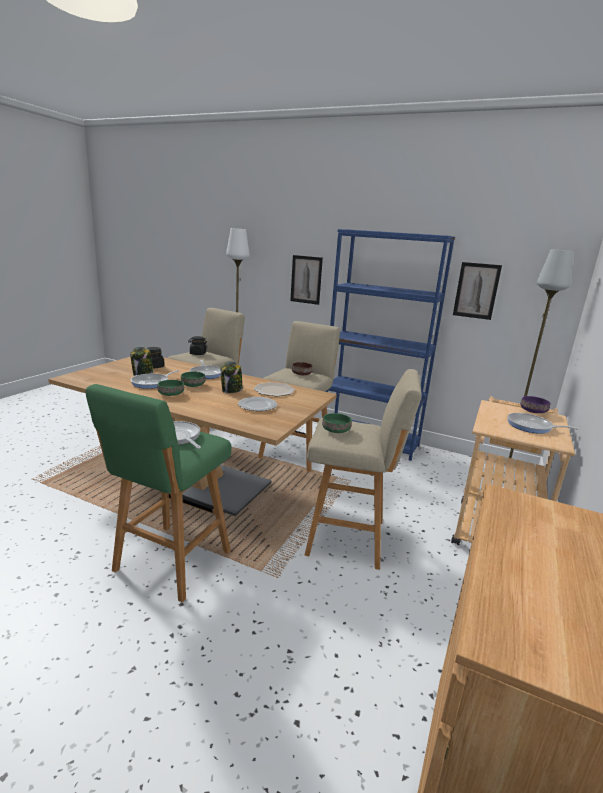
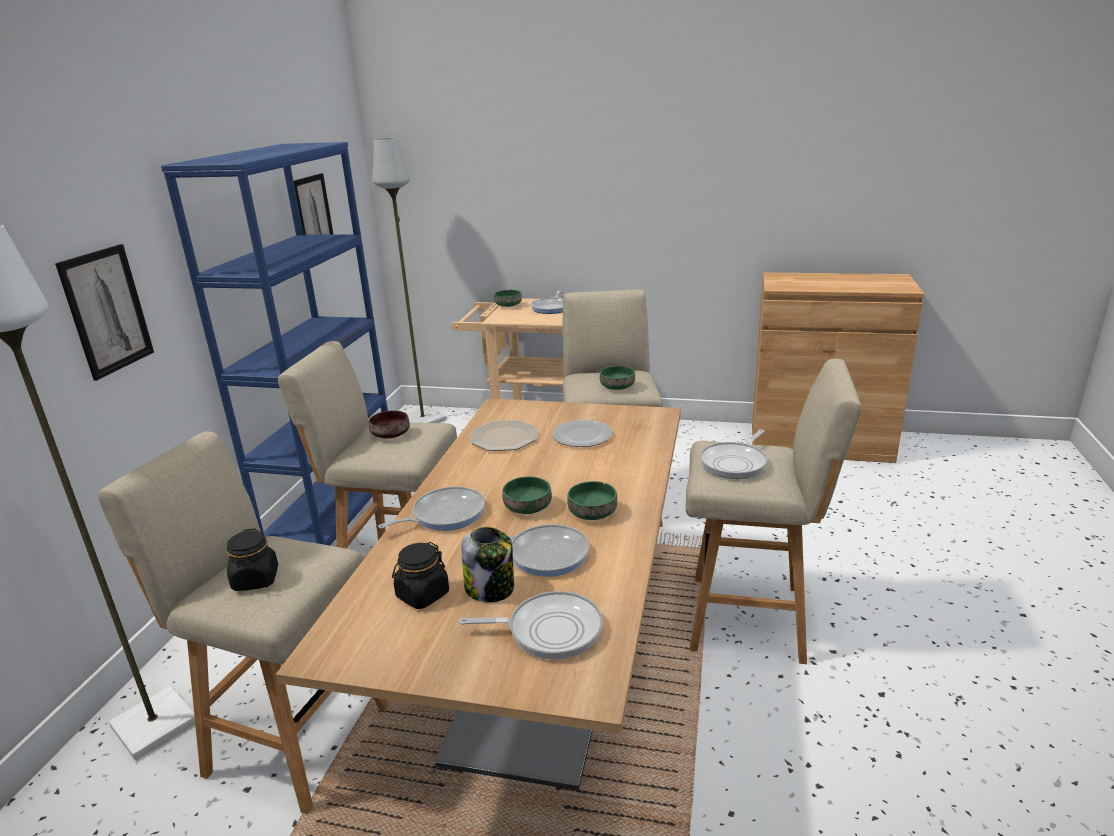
camera: 100 degrees left, 5 degrees up
green stool [85,384,231,603] -> beige stool [686,359,862,664]
jar [221,362,243,393] -> none
purple bowl [520,396,550,413] -> green bowl [494,290,522,307]
none -> frying pan [459,591,603,660]

